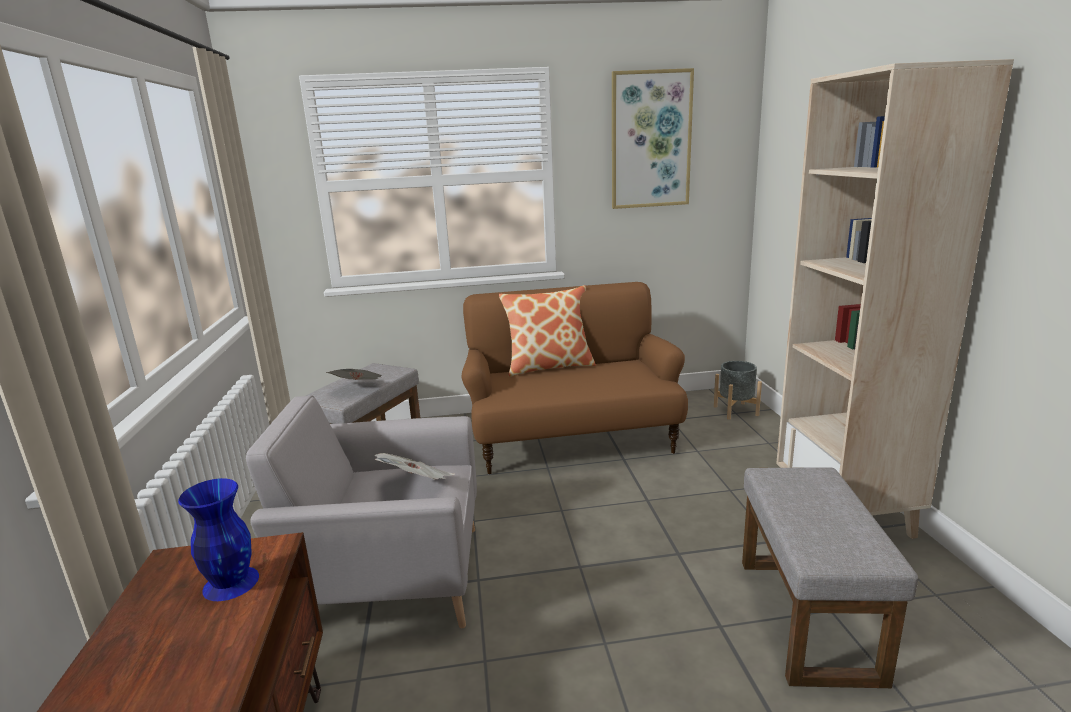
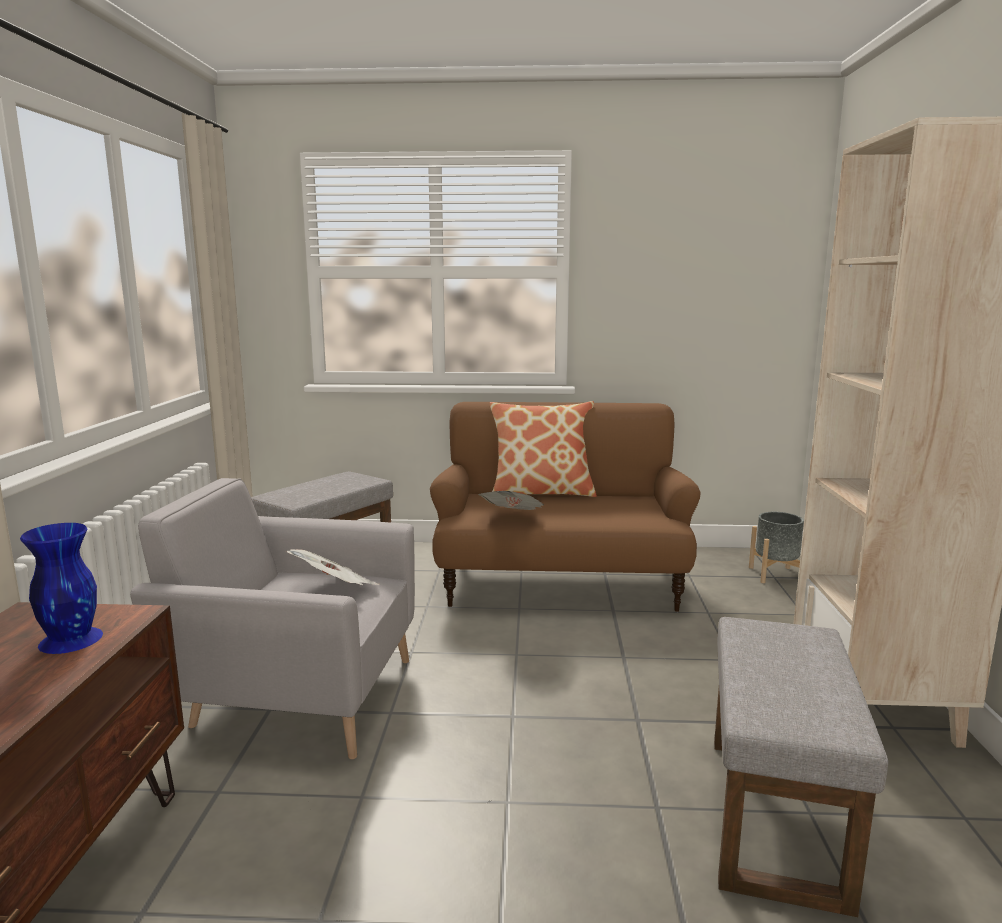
camera: 10 degrees right, 5 degrees down
newspaper [326,369,382,380] -> newspaper moved to [478,491,544,510]
picture [612,68,694,209] -> none

